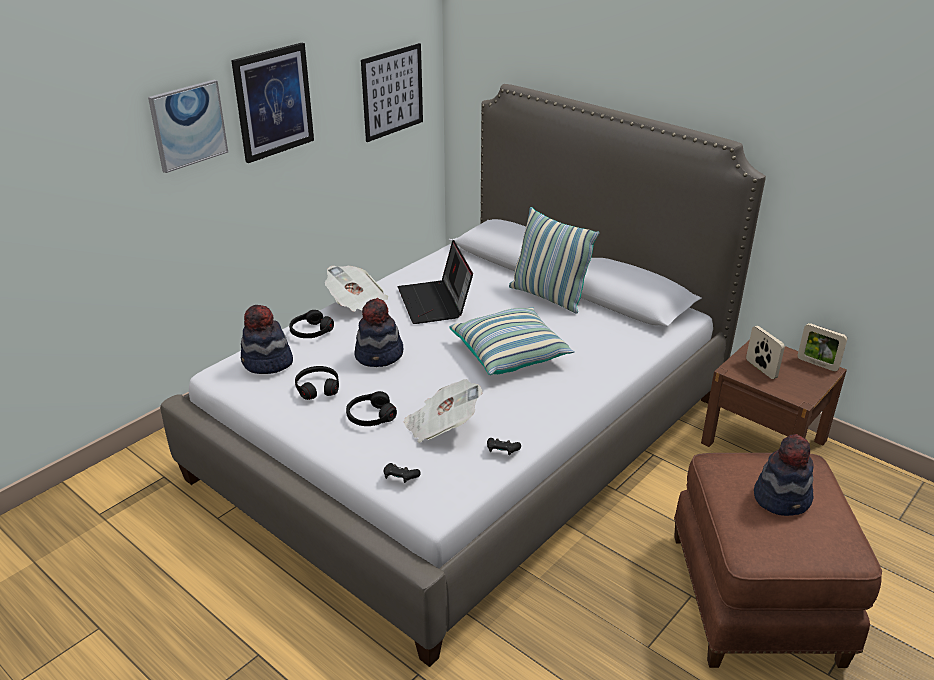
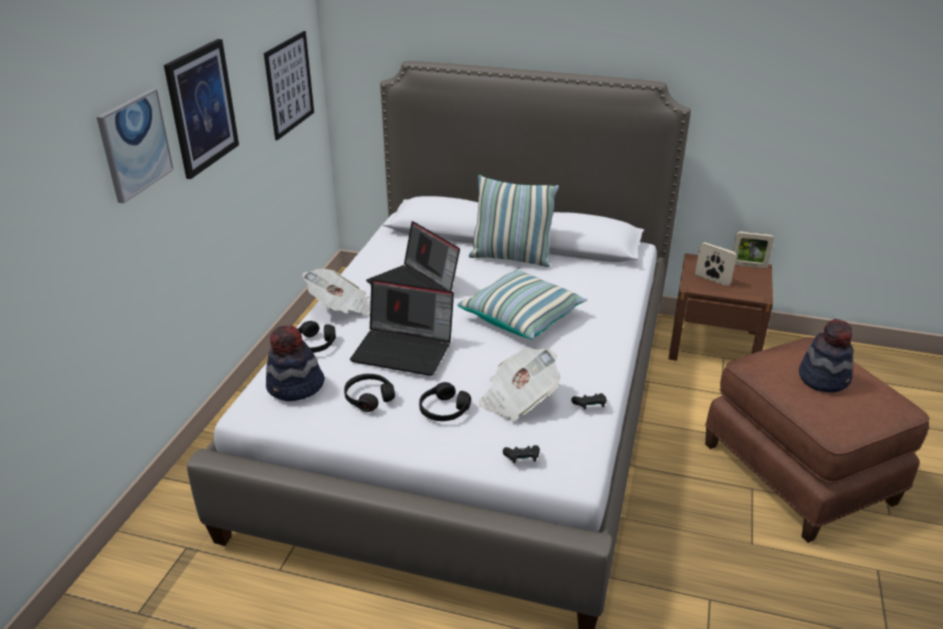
camera: 25 degrees left, 0 degrees up
hat [354,298,403,367] -> laptop [350,279,454,376]

